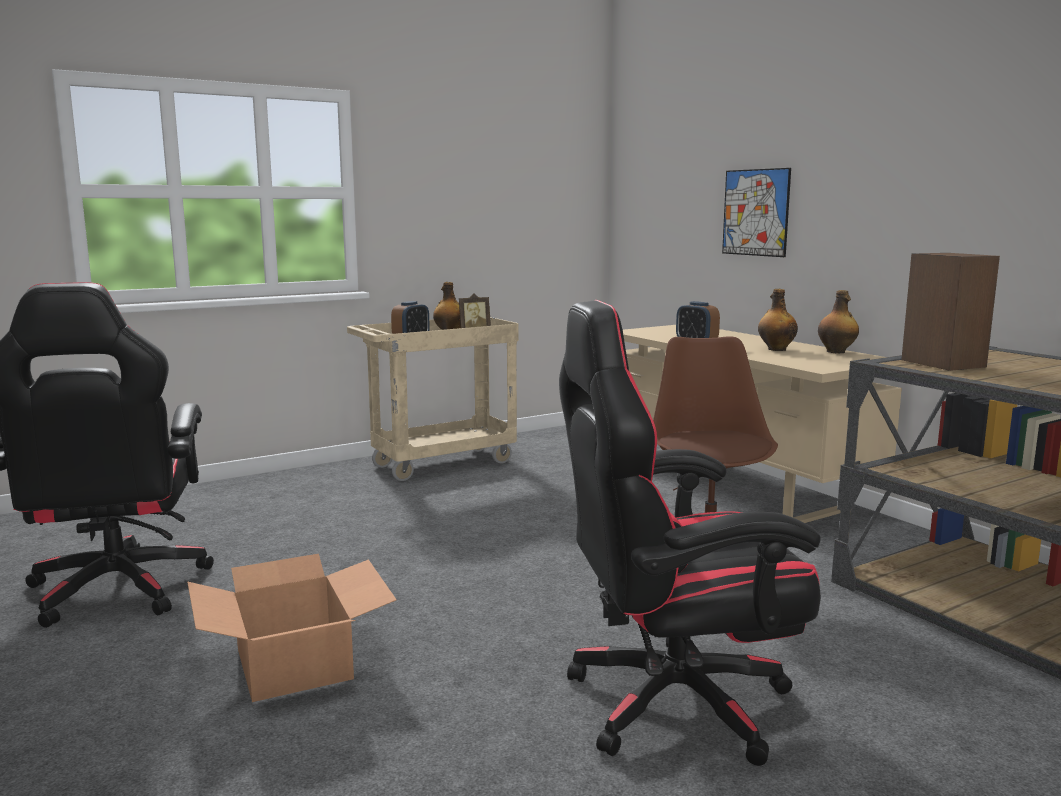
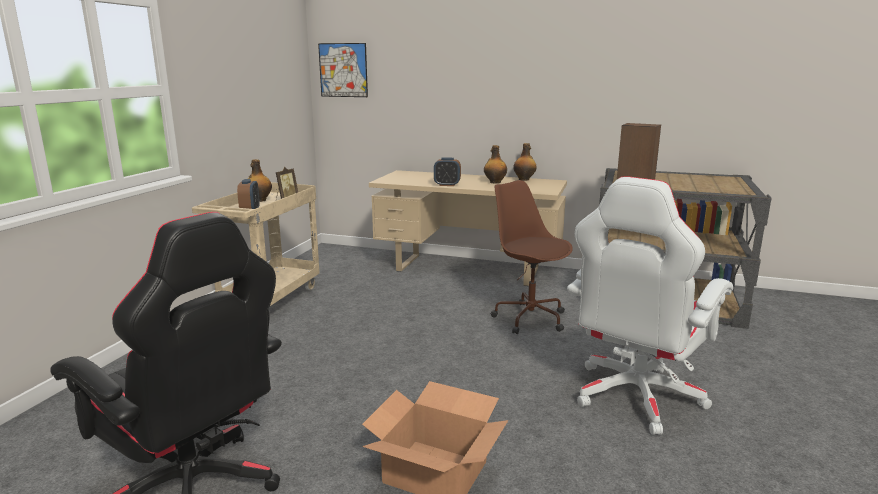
camera: 40 degrees left, 5 degrees up
black office chair [559,300,821,766] -> white office chair [567,176,733,435]
picture [722,168,791,257] -> picture moved to [318,43,368,97]

